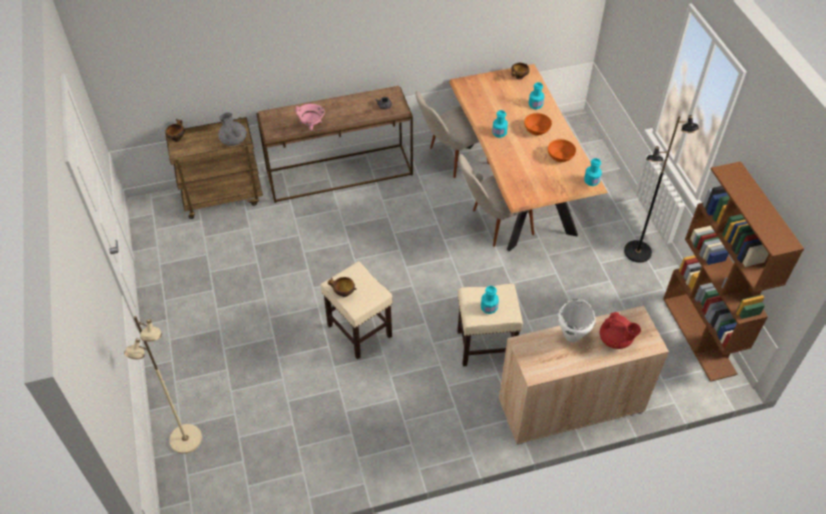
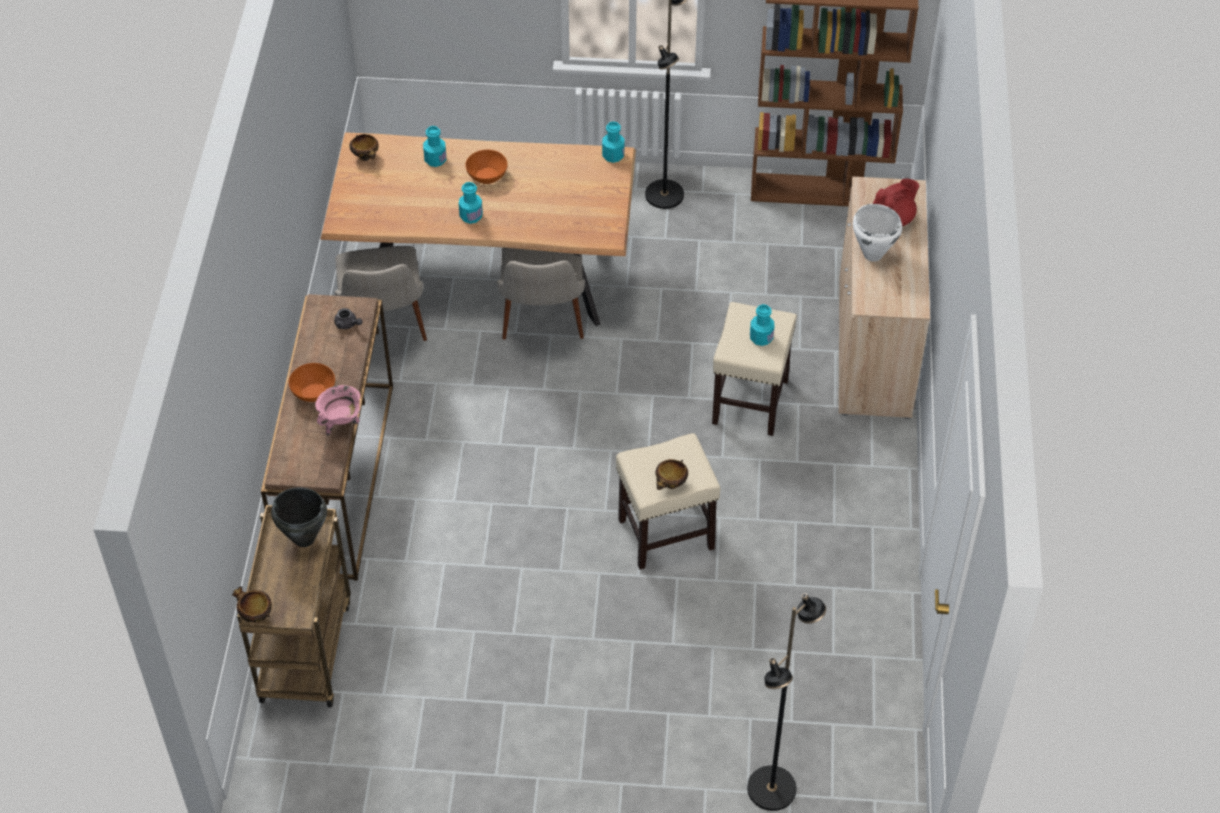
camera: 70 degrees left, 0 degrees up
beige floor lamp [124,316,202,454] -> black floor lamp [747,593,826,811]
grey teapot [218,112,247,146] -> black cooking pot [271,488,327,547]
orange bowl [548,139,576,162] -> orange bowl moved to [289,363,335,402]

